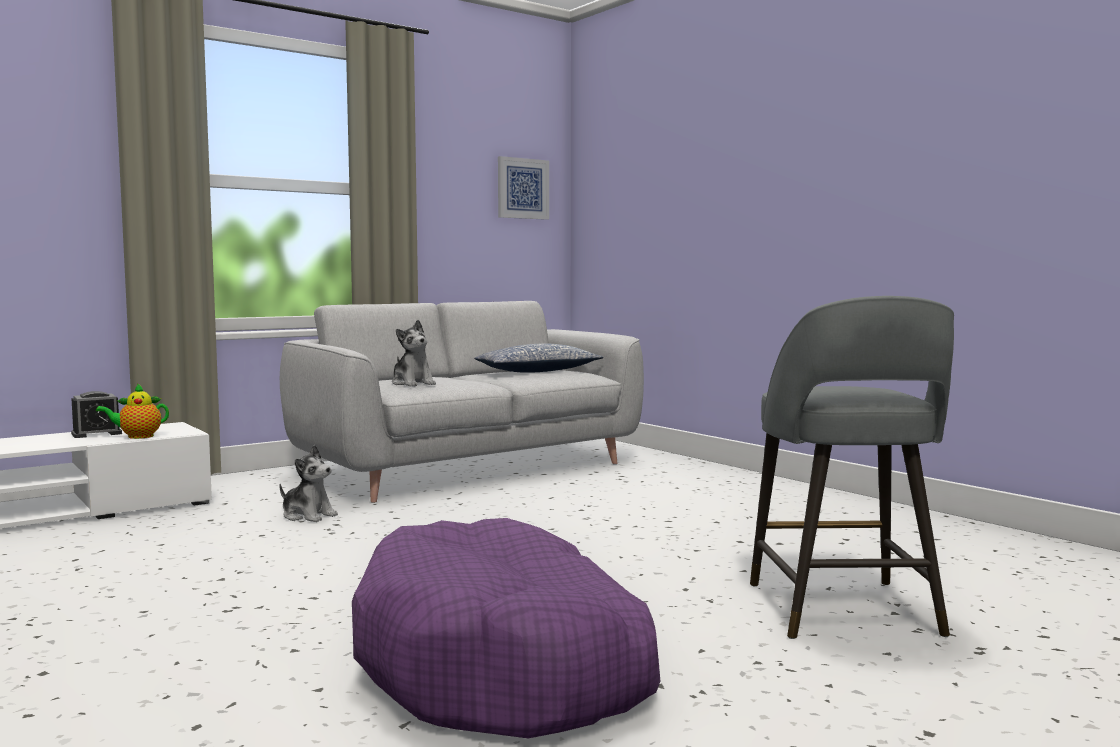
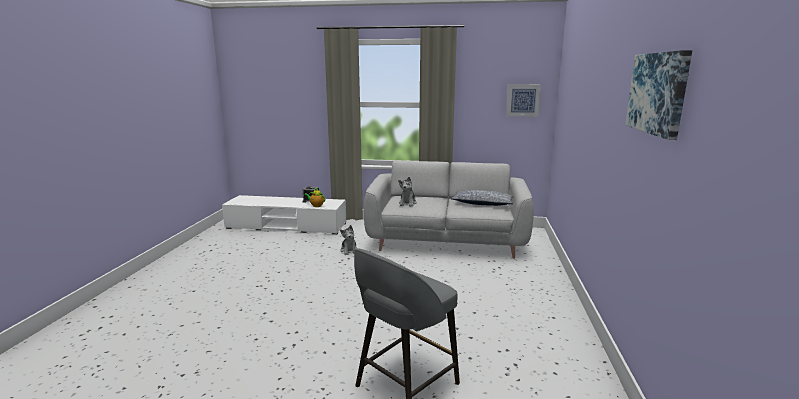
camera: 45 degrees right, 10 degrees up
purple dog bed [352,518,661,738] -> none
none -> picture [625,50,692,140]

